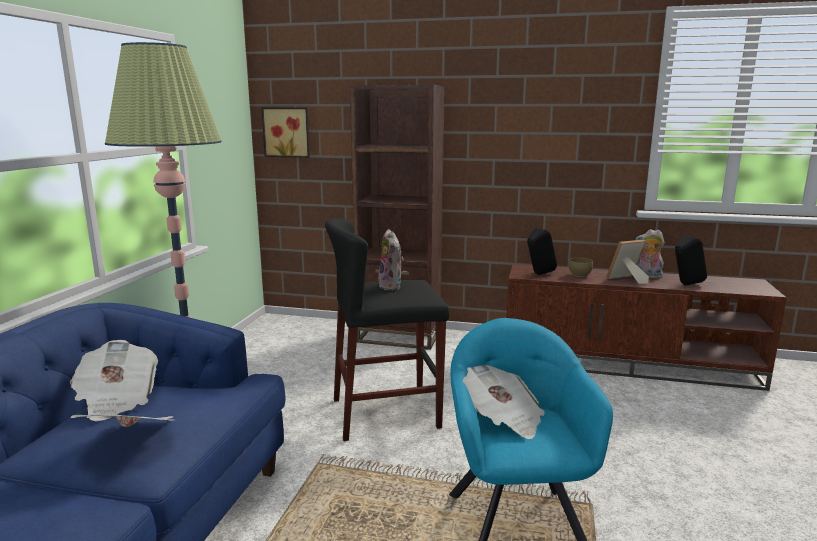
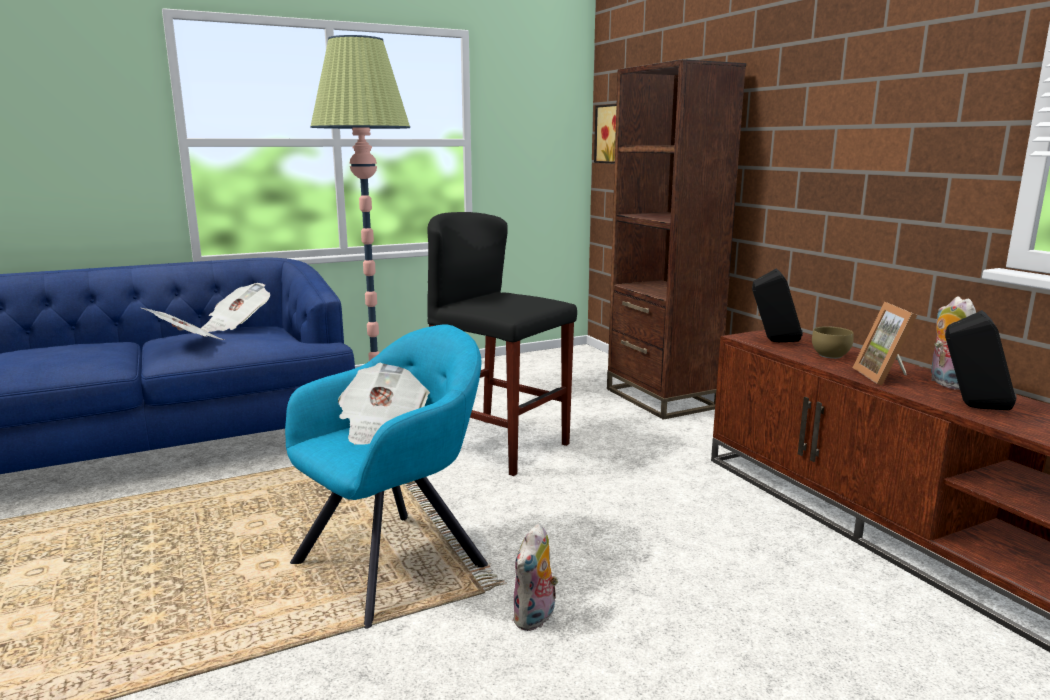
camera: 50 degrees right, 0 degrees up
plush toy [378,229,404,291] -> plush toy moved to [512,523,558,631]
picture frame [606,239,649,284] -> picture frame turned 120 degrees counterclockwise [852,302,917,385]

